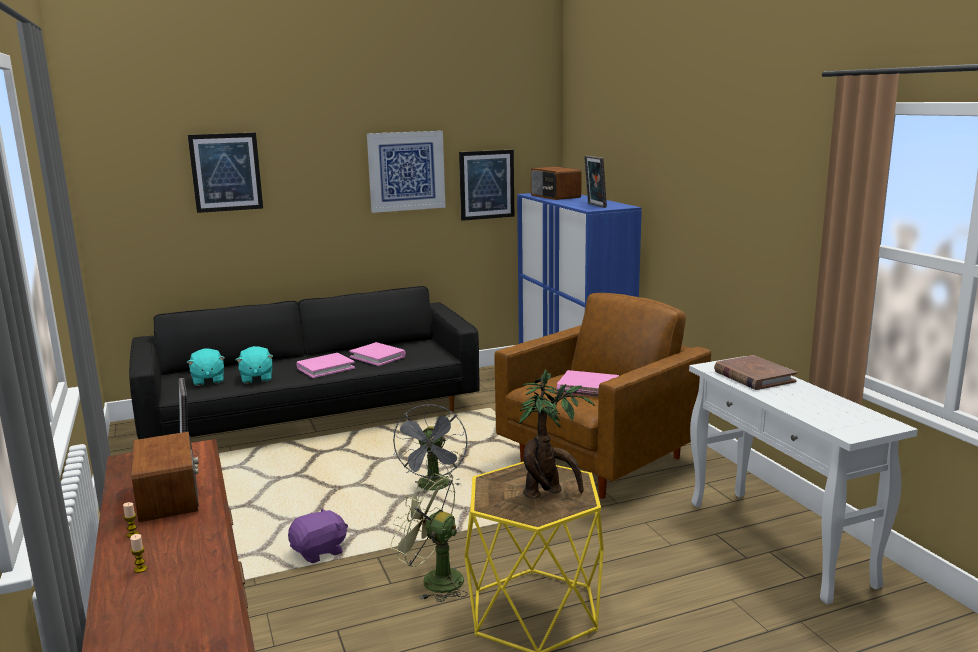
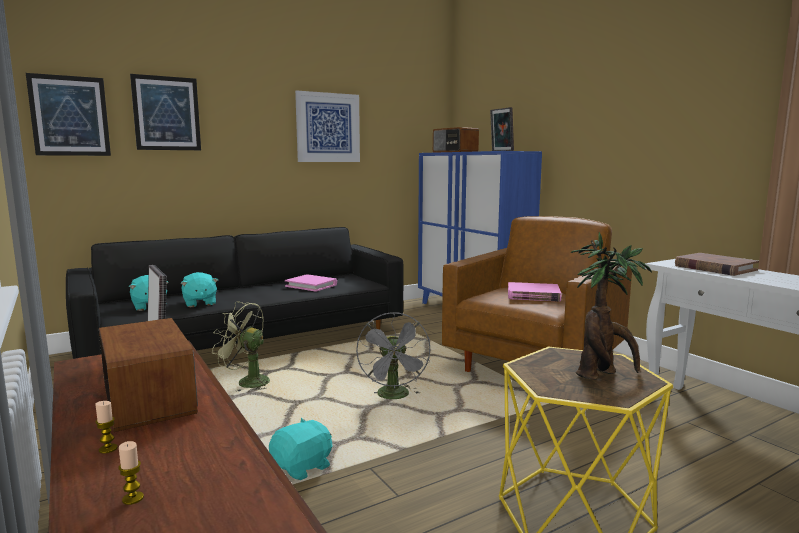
camera: 10 degrees left, 5 degrees down
purple plush toy [288,508,348,563] -> turquoise plush toy [269,418,332,480]
pink book [296,353,355,378] -> none
green fan [391,474,468,602] -> green fan moved to [212,302,270,392]
picture [459,150,514,221] -> picture moved to [26,73,111,156]

